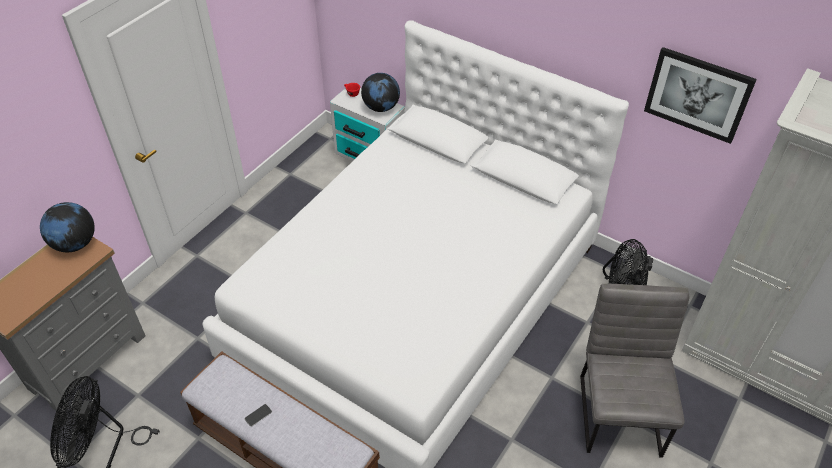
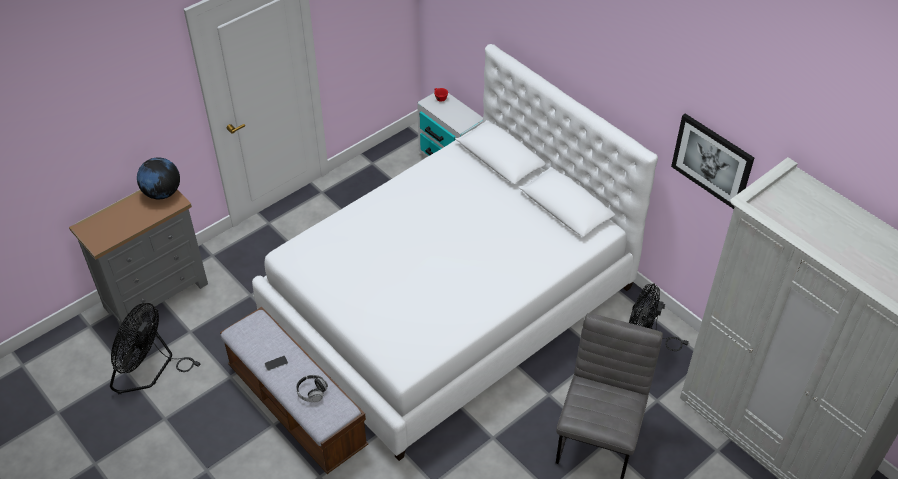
camera: 15 degrees right, 0 degrees up
globe [361,73,400,112] -> none
none -> headphones [296,375,328,402]

